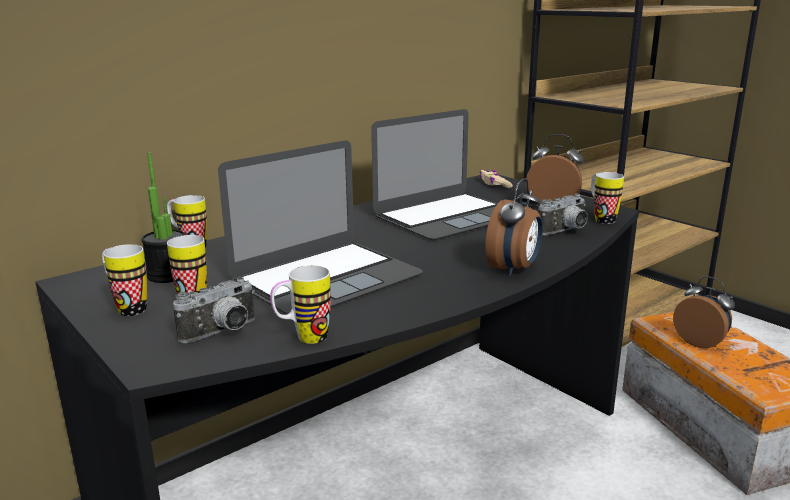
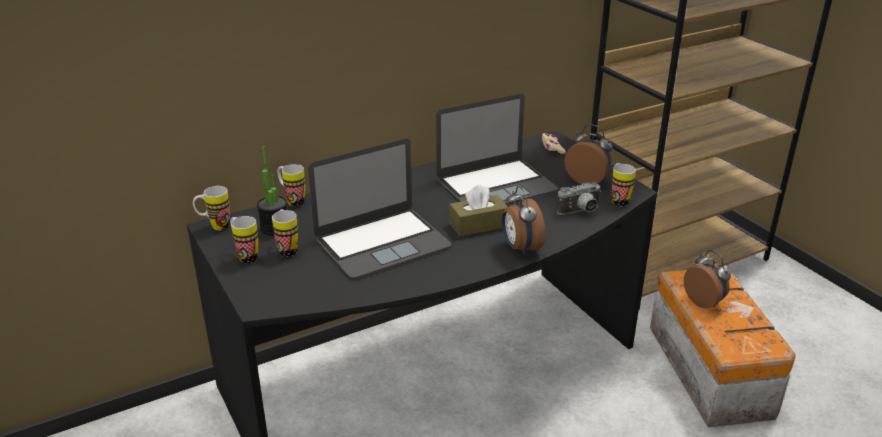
camera: 10 degrees right, 10 degrees up
camera [173,277,255,343] -> none
mug [270,265,331,344] -> mug moved to [193,186,230,230]
alarm clock [485,178,543,276] -> alarm clock turned 120 degrees clockwise [502,186,545,256]
none -> brown tissue box [449,184,508,237]

